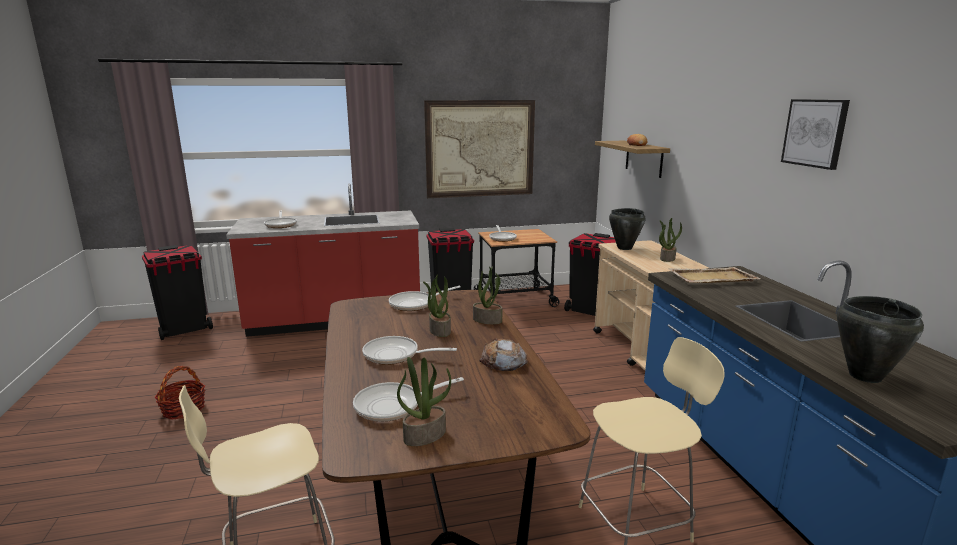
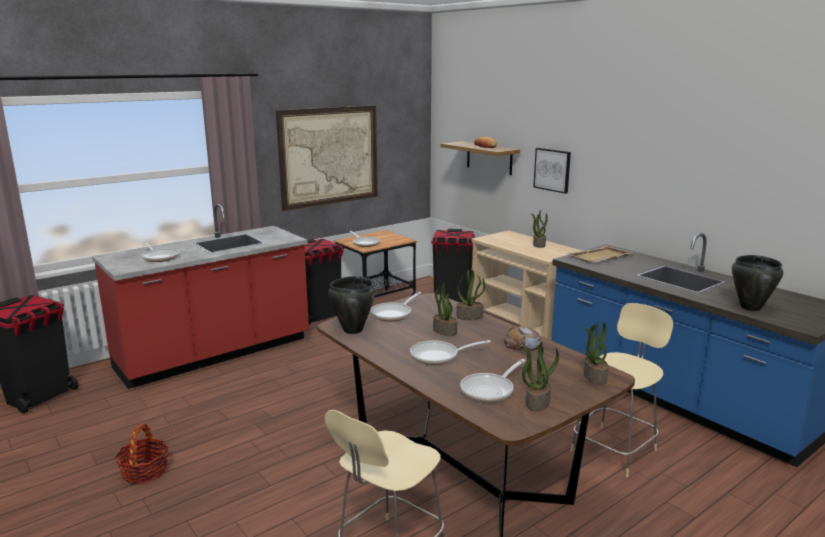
camera: 25 degrees left, 0 degrees up
black cooking pot [609,208,646,250] -> black cooking pot moved to [328,276,375,334]
picture [781,99,850,170] -> picture moved to [533,148,571,194]
none -> potted plant [584,321,608,385]

